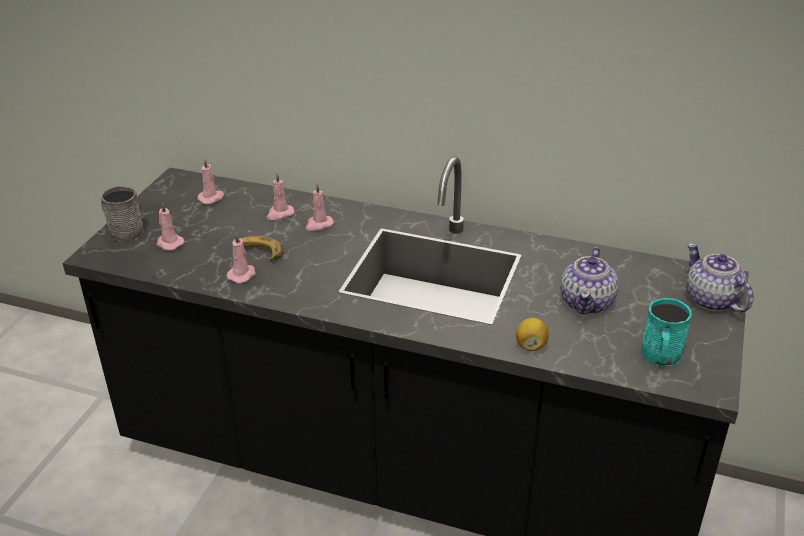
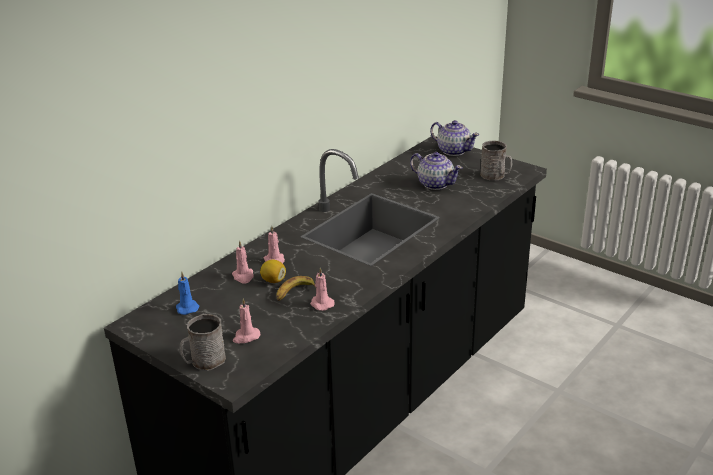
camera: 70 degrees left, 5 degrees down
pink candle [198,159,224,204] -> blue candle [176,272,200,315]
lemon [516,318,549,351] -> lemon moved to [260,259,286,283]
turquoise mug [641,298,692,367] -> grey mug [480,140,512,181]
teapot [686,243,754,312] -> teapot turned 135 degrees counterclockwise [430,120,479,156]

